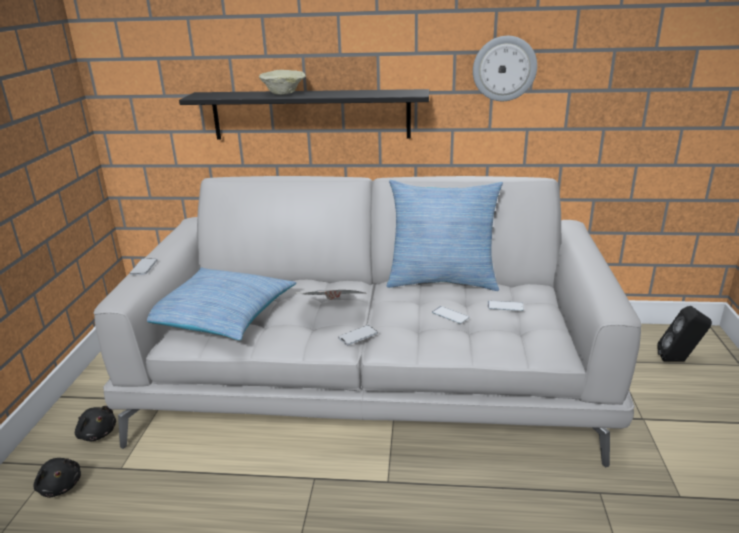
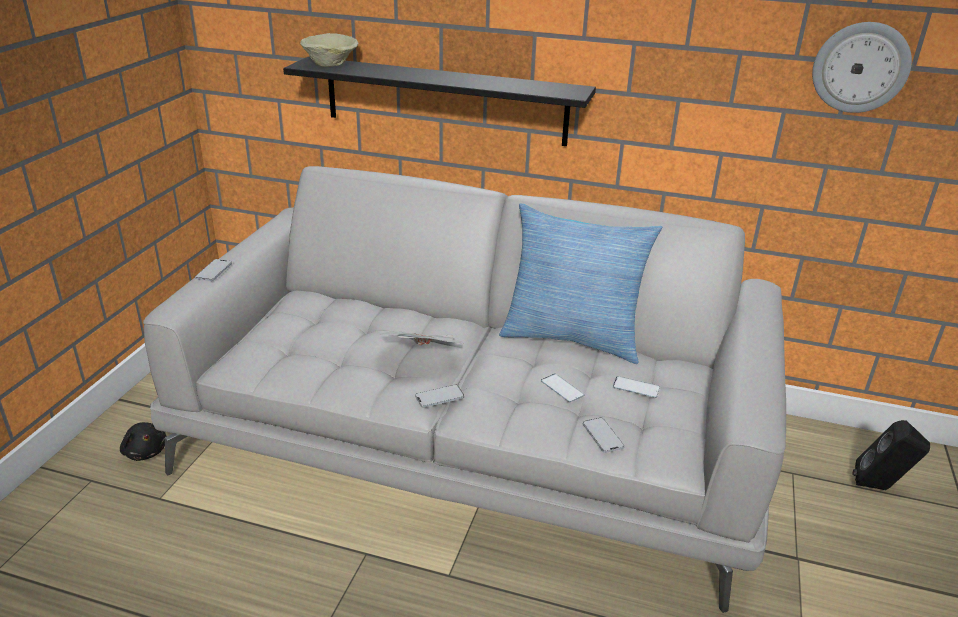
camera: 10 degrees right, 5 degrees up
black plush toy [34,458,81,498] -> none
pillow [147,268,296,340] -> none
beige bowl [259,70,305,95] -> beige bowl moved to [300,33,358,67]
wall clock [473,36,537,101] -> wall clock moved to [812,22,912,113]
none -> phone [583,417,624,453]

